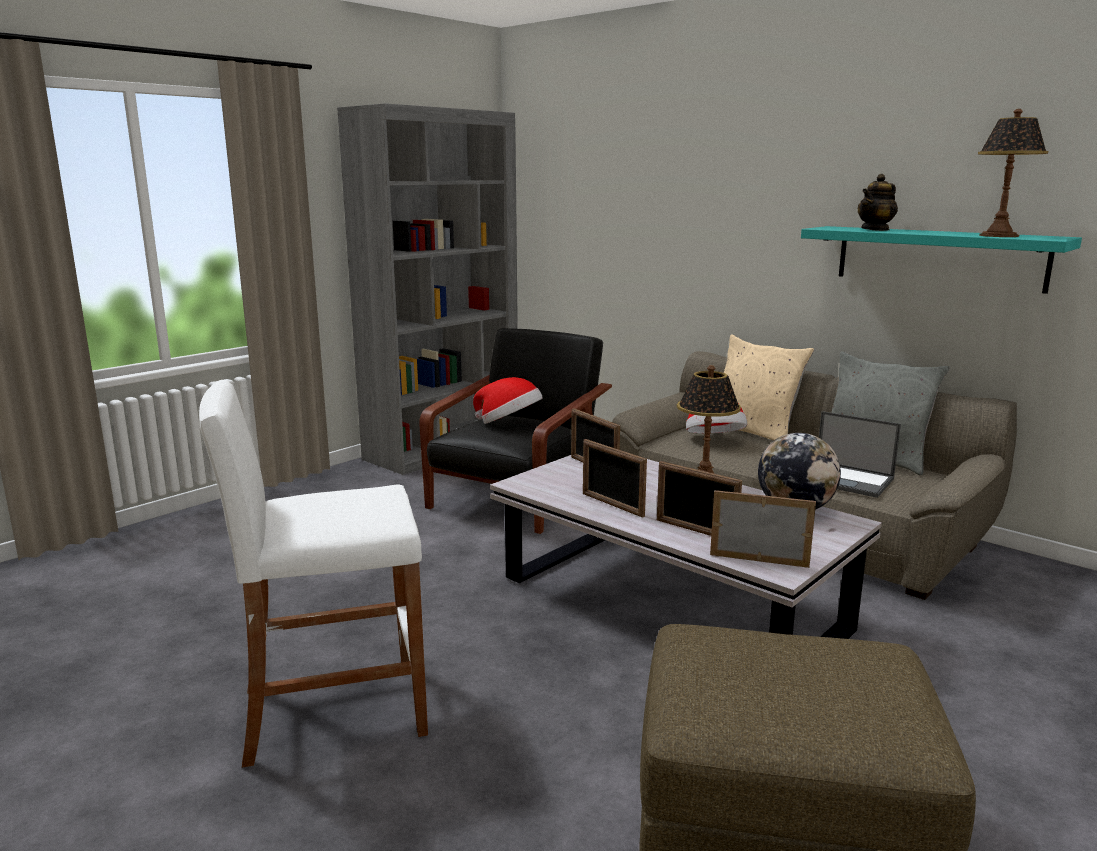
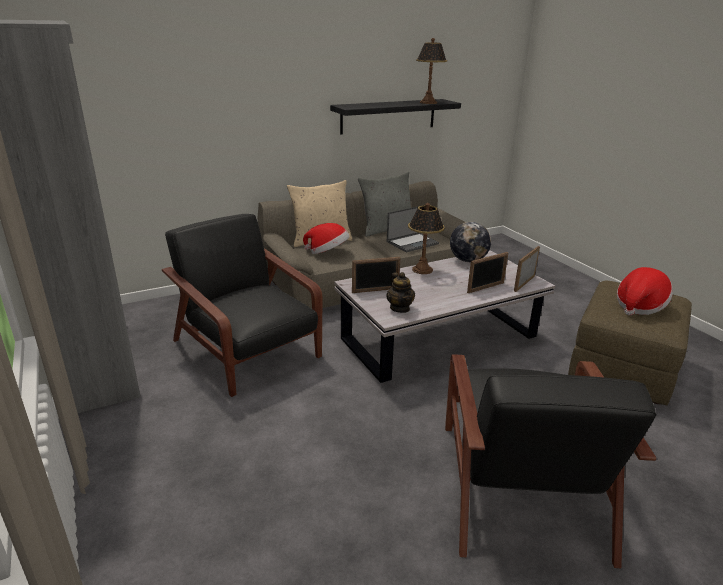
camera: 70 degrees left, 10 degrees up
white stool [199,380,428,768] -> black armchair [445,354,657,568]
hat [473,377,543,424] -> hat moved to [617,267,673,315]
picture frame [583,439,647,518] -> none
turquoise shelf [801,226,1082,294] -> black shelf [330,99,461,134]
teapot [857,174,898,231] -> teapot moved to [386,272,415,313]

